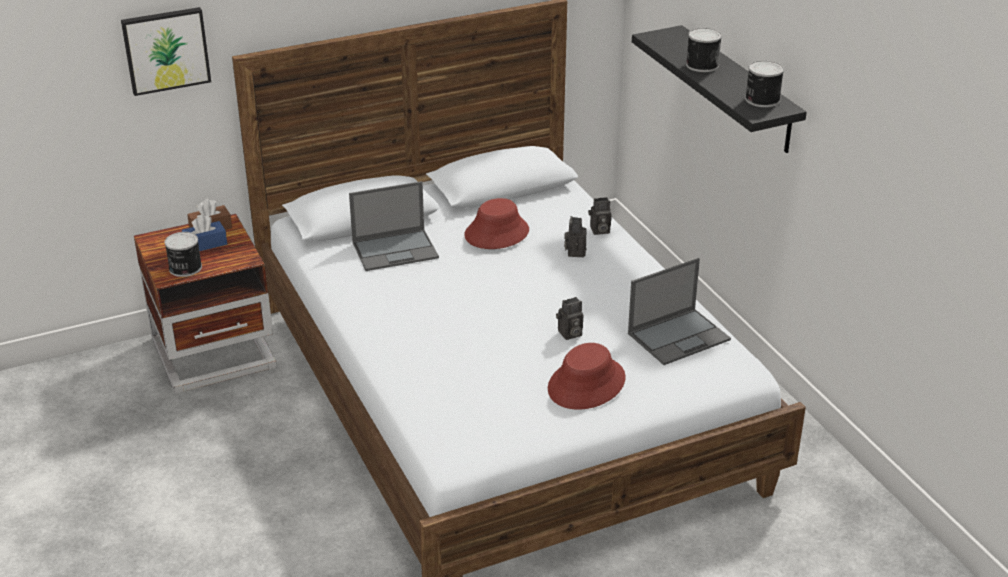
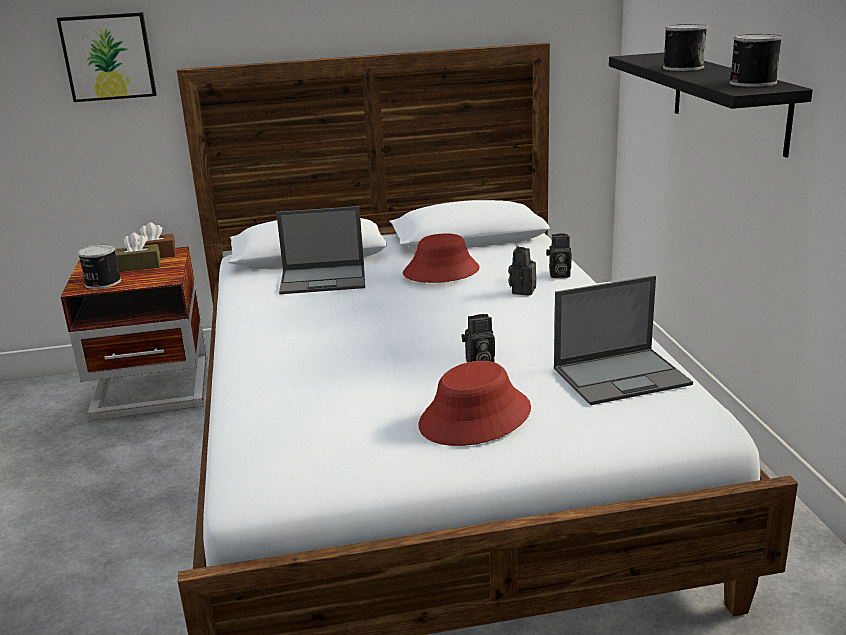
camera: 15 degrees right, 10 degrees down
blue tissue box [182,215,227,251] -> brown tissue box [115,233,161,272]

